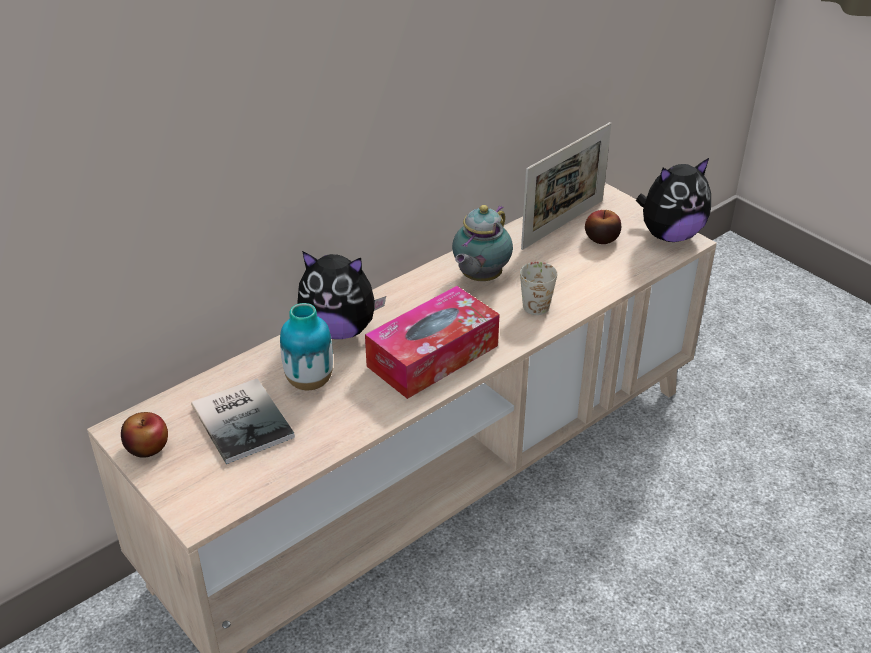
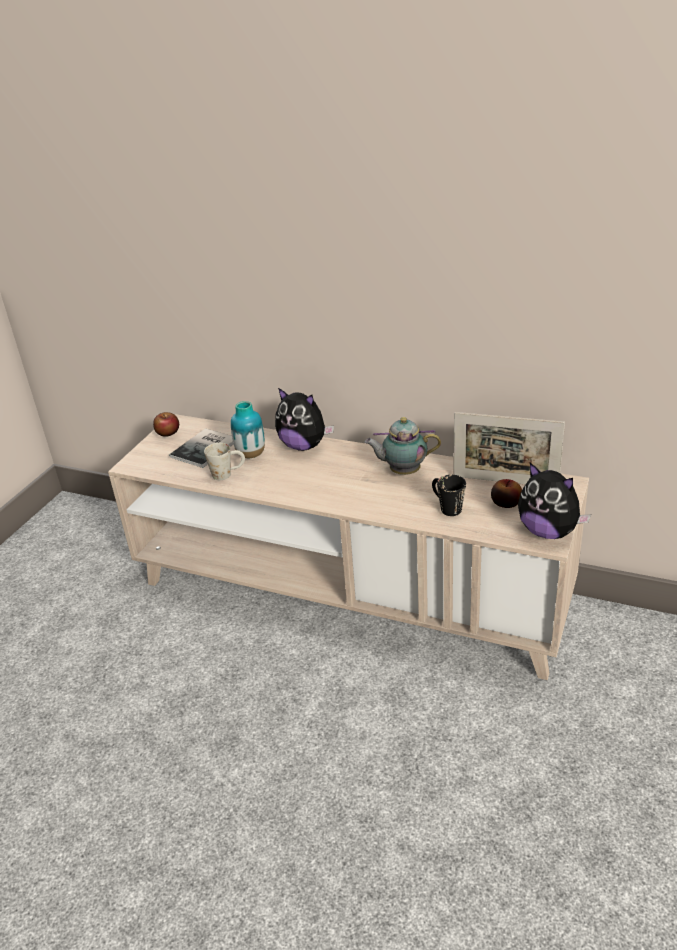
camera: 65 degrees right, 5 degrees down
plush toy [297,251,386,339] -> plush toy turned 45 degrees counterclockwise [275,388,334,451]
tissue box [365,286,500,399] -> none
white mug [520,262,557,315] -> white mug moved to [204,443,245,480]
none -> black mug [432,475,466,516]

